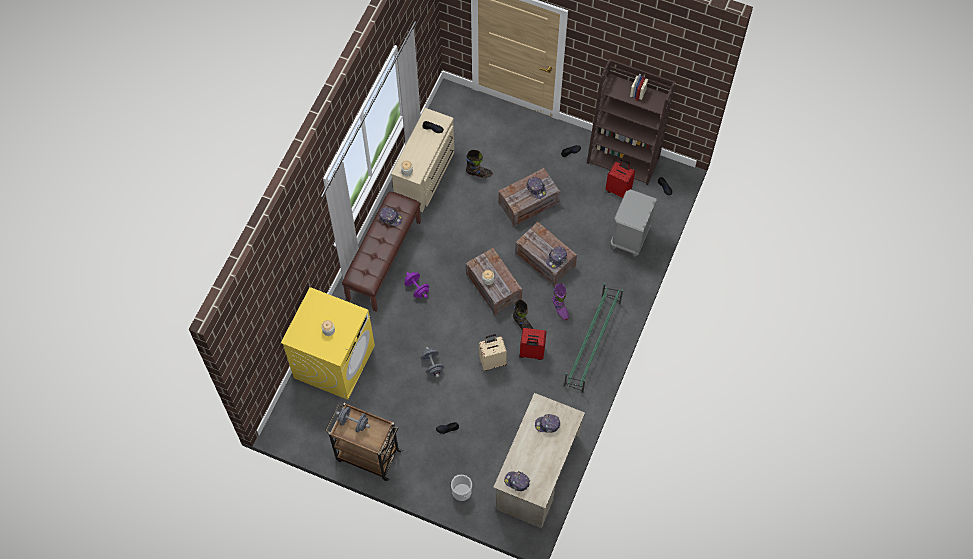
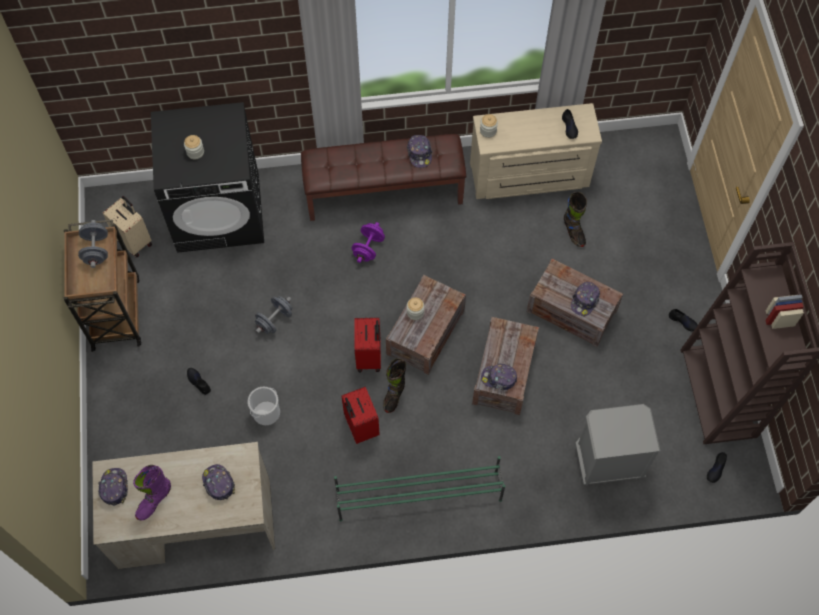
camera: 60 degrees right, 0 degrees up
yellow washing machine [281,287,375,400] -> black washing machine [151,102,264,253]
bucket [451,475,472,501] -> bucket moved to [247,387,280,425]
beige suitcase [479,334,507,371] -> beige suitcase moved to [103,196,152,258]
purple boot [552,283,569,320] -> purple boot moved to [133,465,171,521]
red suitcase [605,159,635,198] -> red suitcase moved to [354,318,381,372]

